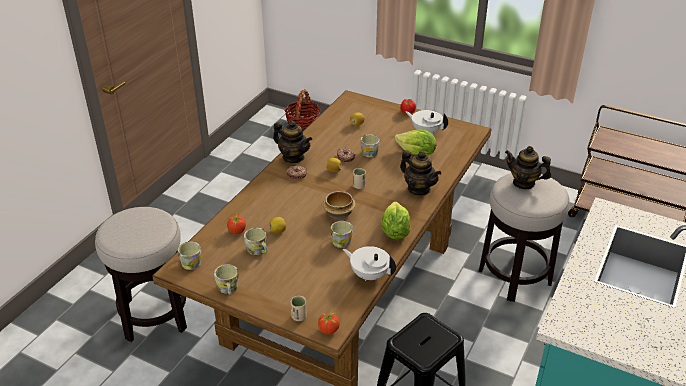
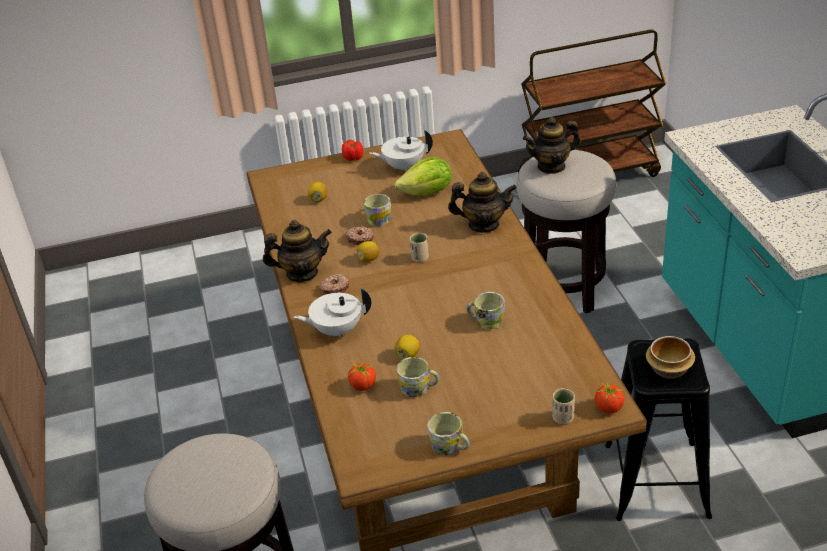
camera: 40 degrees left, 0 degrees up
mug [178,242,201,270] -> none
basket [284,89,321,131] -> none
bowl [323,191,356,219] -> bowl moved to [646,336,695,379]
white teapot [343,246,396,281] -> white teapot moved to [294,288,371,338]
lettuce [381,201,411,239] -> none

